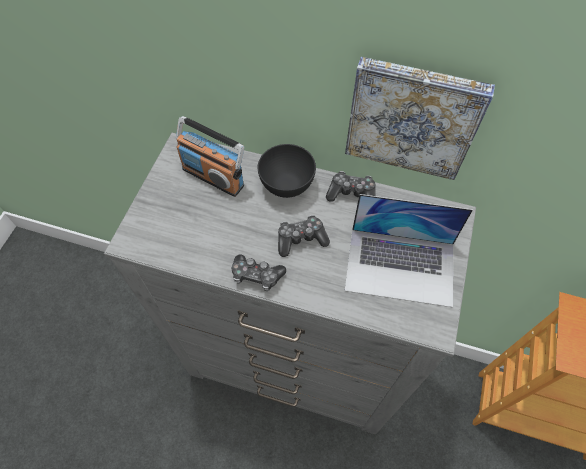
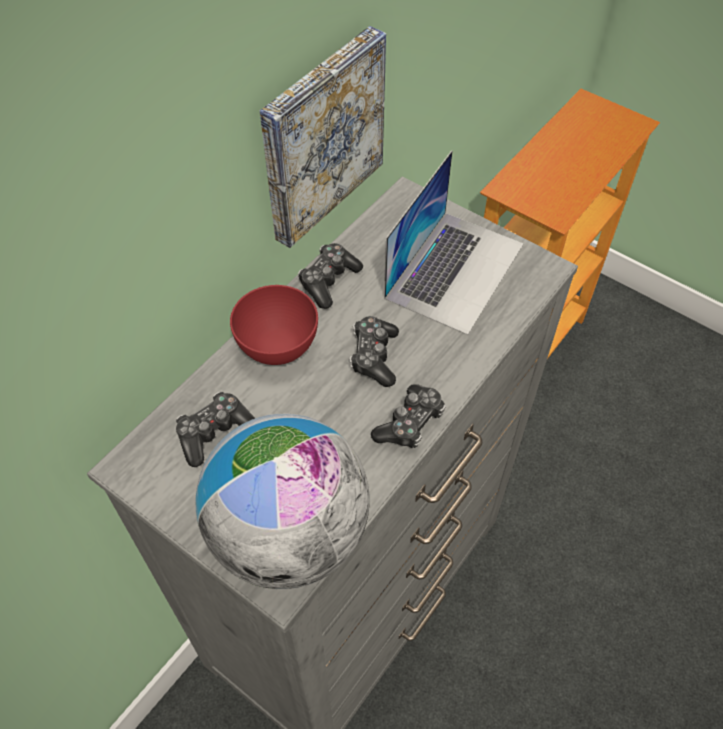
camera: 70 degrees left, 5 degrees down
radio [176,116,244,197] -> game controller [176,392,255,467]
black bowl [258,144,316,198] -> red bowl [230,285,318,365]
none -> globe [196,414,370,589]

